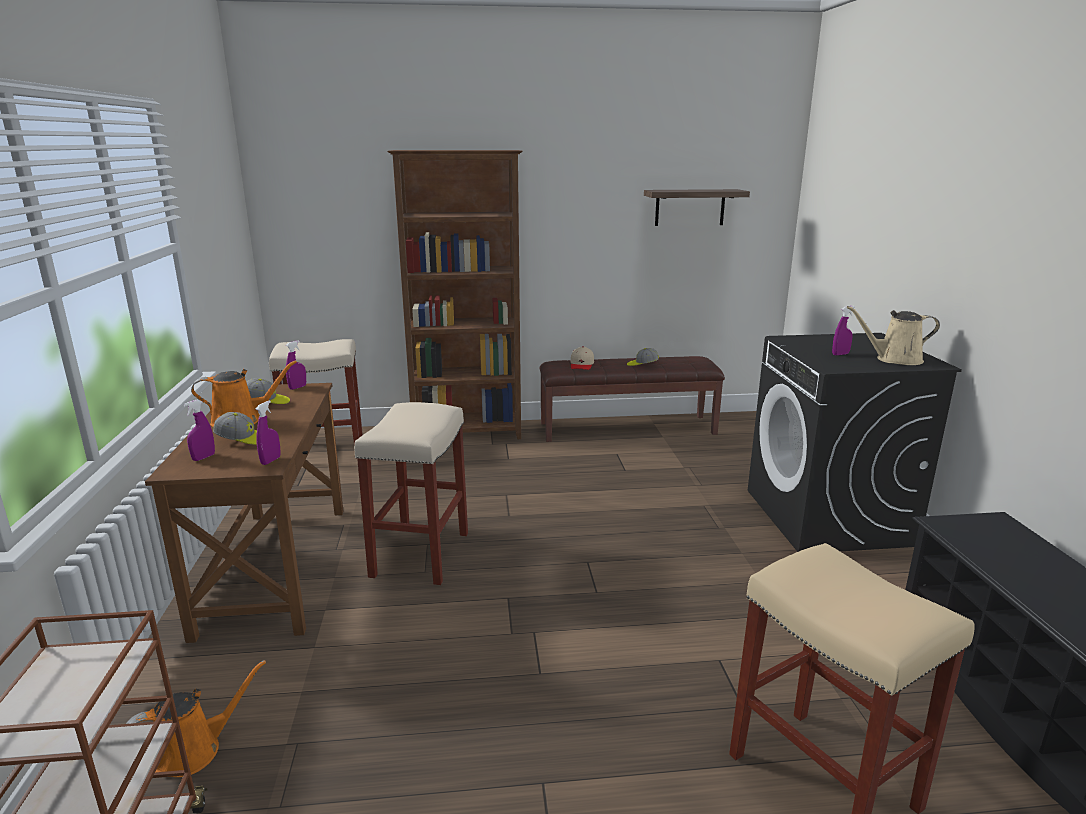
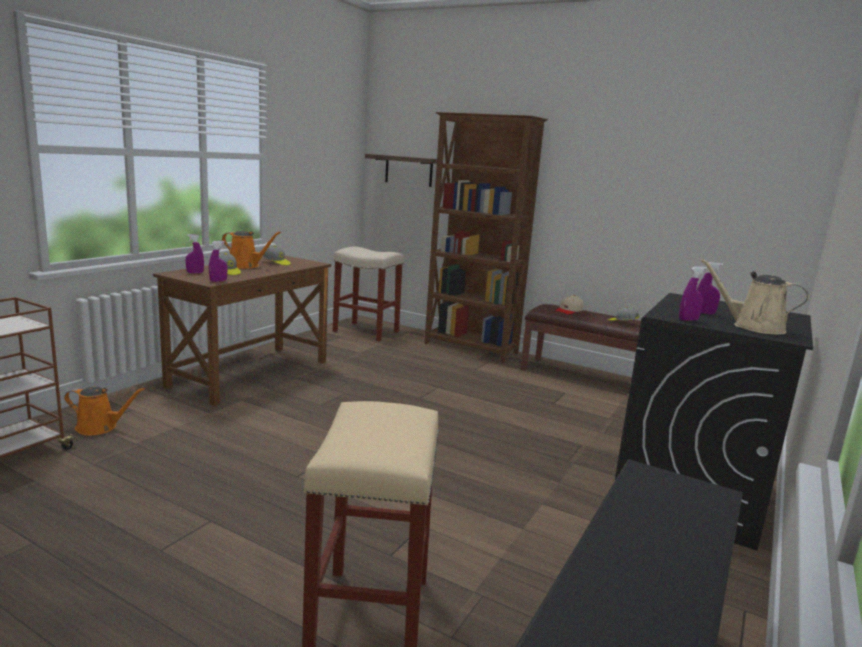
camera: 35 degrees right, 5 degrees down
purple spray bottle [286,340,306,390] -> purple spray bottle moved to [679,267,707,321]
beige stool [354,402,468,585] -> none
shelf [644,189,750,226] -> shelf moved to [365,154,437,187]

